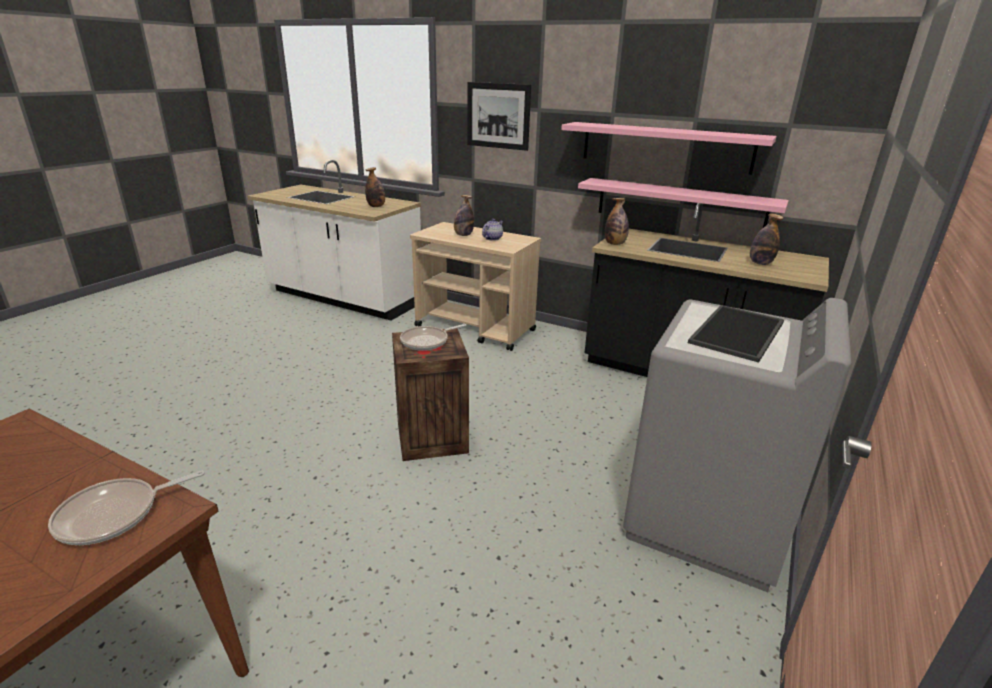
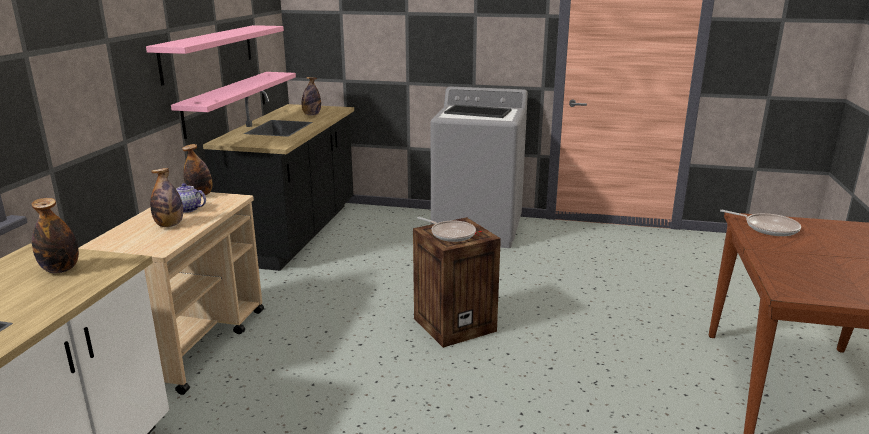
camera: 105 degrees left, 5 degrees down
picture [467,82,531,151] -> none
bottle [605,198,629,245] -> bottle moved to [182,144,213,196]

